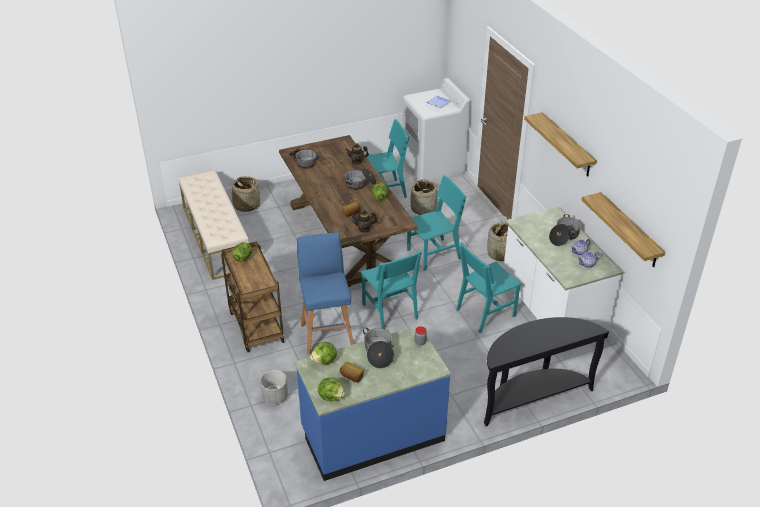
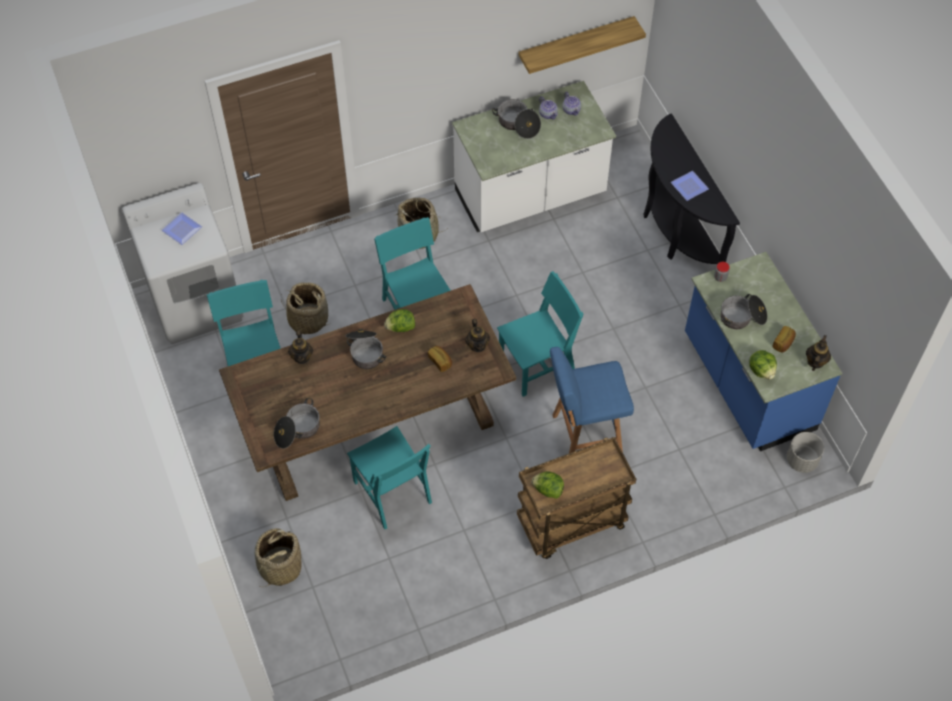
camera: 90 degrees left, 20 degrees up
beige bench [179,170,249,280] -> none
grey planter [260,370,288,404] -> grey planter moved to [787,432,824,473]
lettuce [318,377,345,401] -> teapot [806,335,831,371]
turquoise chair [456,242,522,333] -> turquoise chair moved to [347,426,432,529]
shelf [524,112,597,177] -> none
none -> plate [670,171,709,201]

